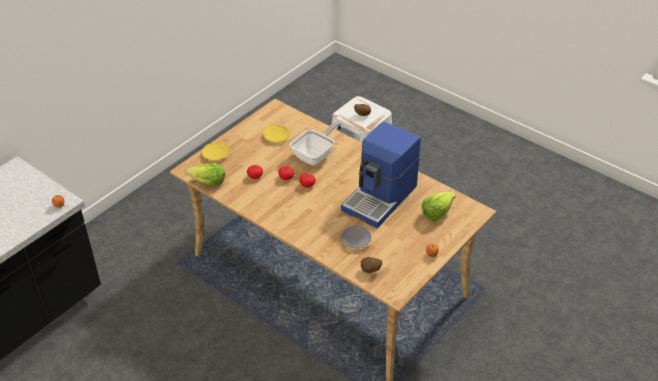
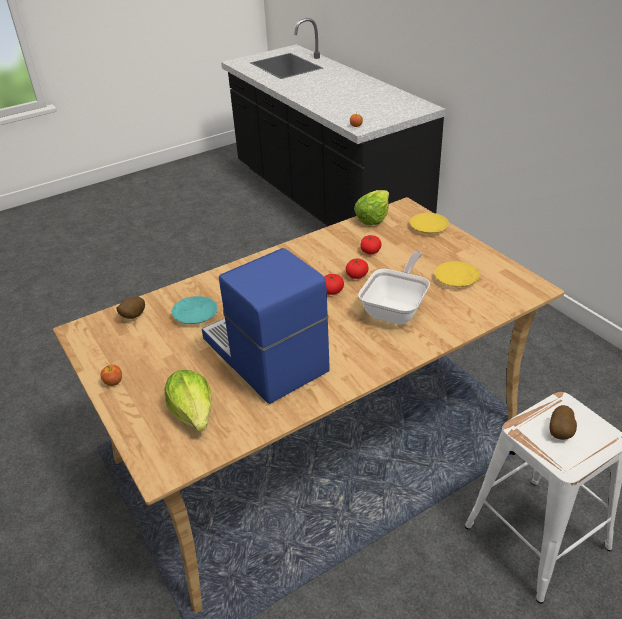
camera: 110 degrees right, 5 degrees down
frying pan [290,121,341,165] -> frying pan turned 120 degrees counterclockwise [358,251,430,325]
grey plate [341,226,372,248] -> turquoise plate [172,296,217,324]

